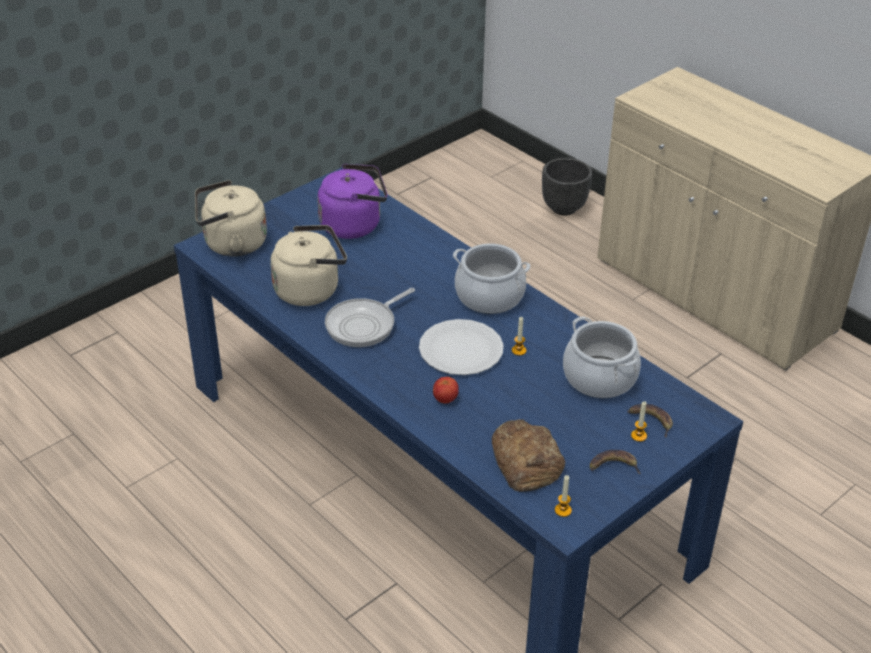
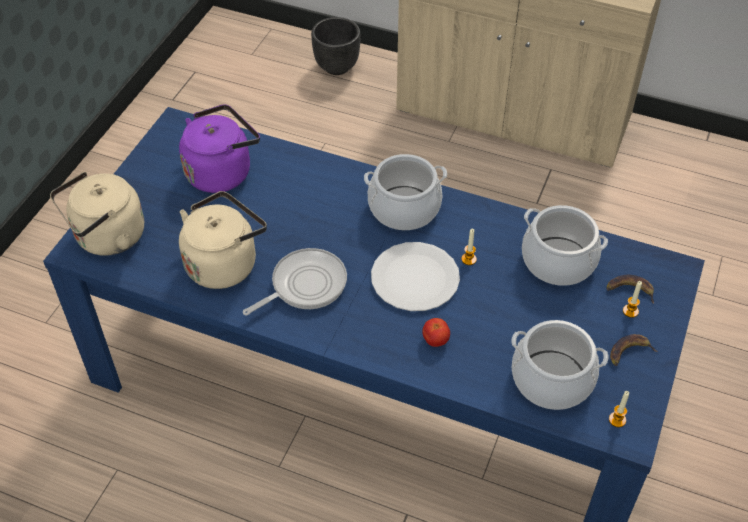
camera: 25 degrees left, 10 degrees up
frying pan [325,288,415,347] -> frying pan turned 150 degrees counterclockwise [243,248,347,316]
bread [492,419,565,492] -> cooking pot [511,320,608,410]

